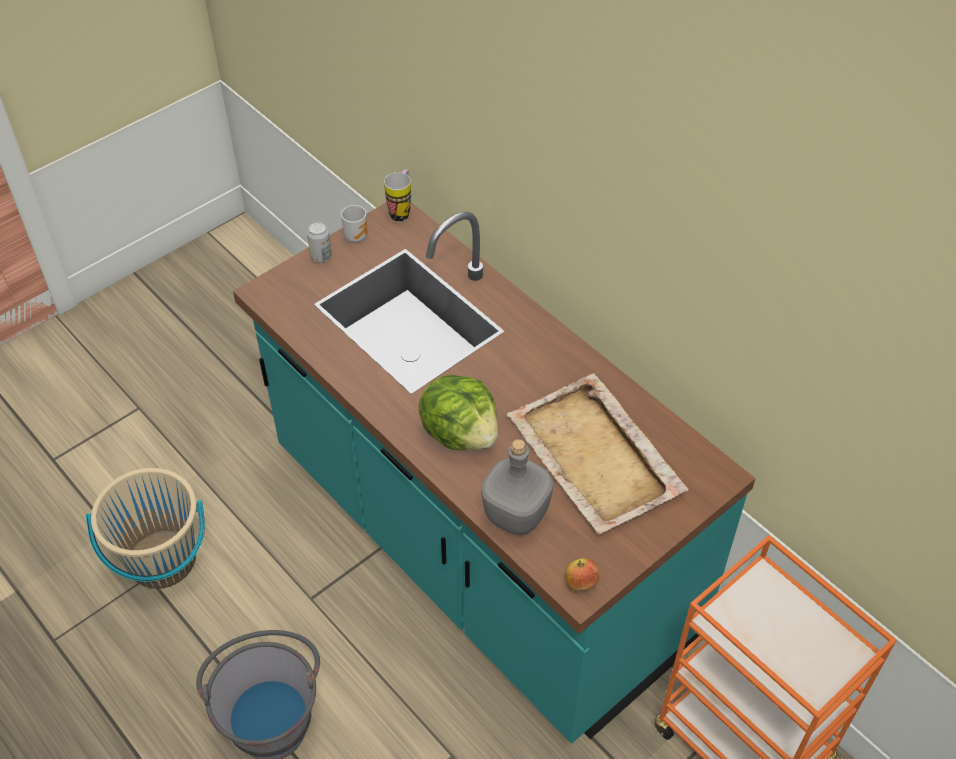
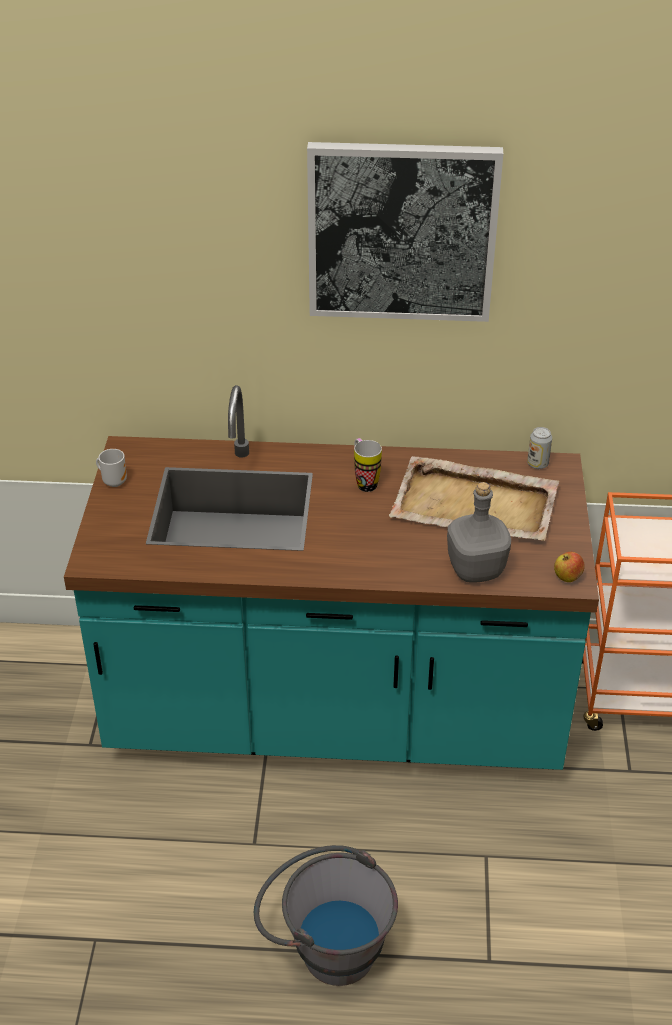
camera: 45 degrees left, 10 degrees down
beige bucket [86,468,205,589] -> none
can [307,222,332,263] -> can moved to [527,427,552,469]
mug [384,170,411,222] -> mug moved to [354,438,382,492]
lettuce [419,374,498,450] -> none
none -> picture [307,142,503,322]

